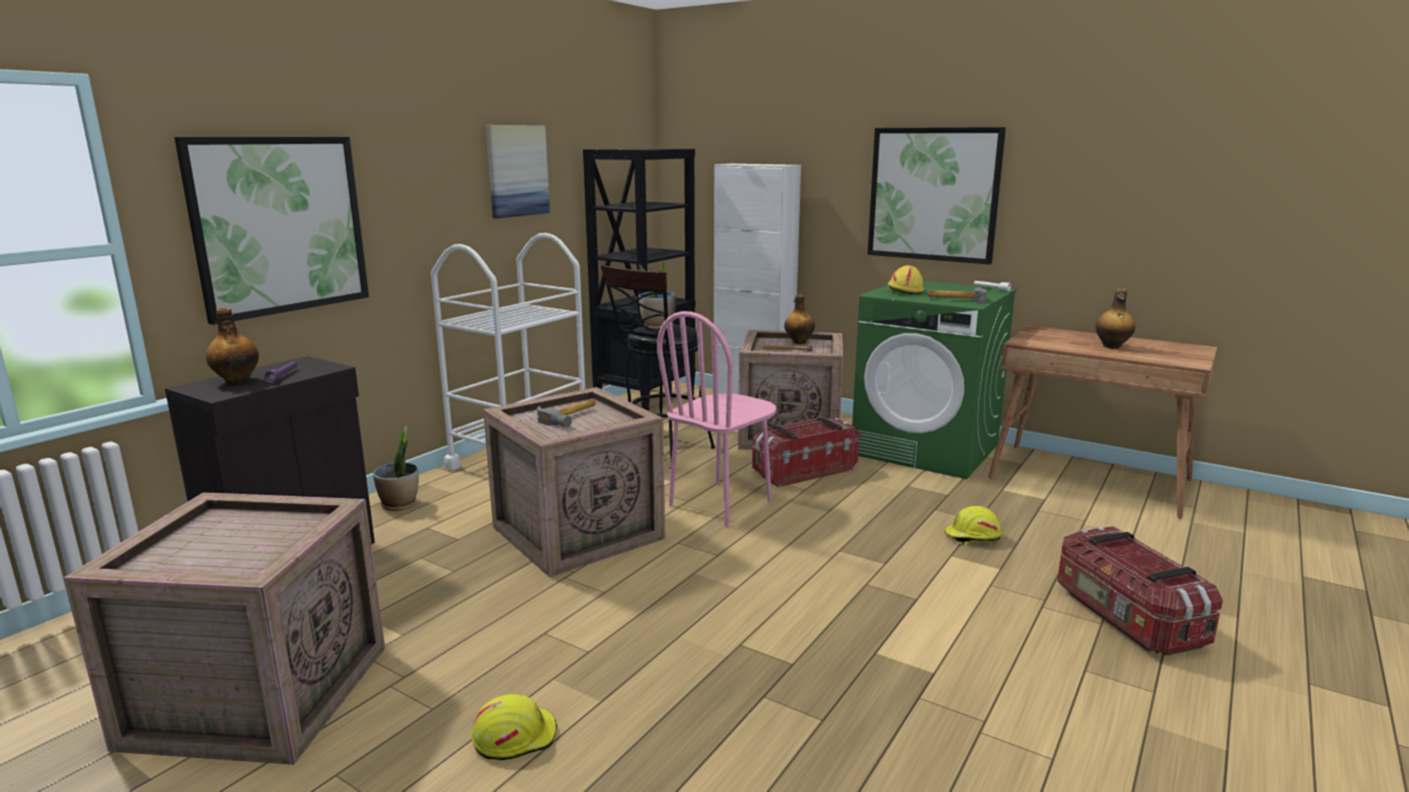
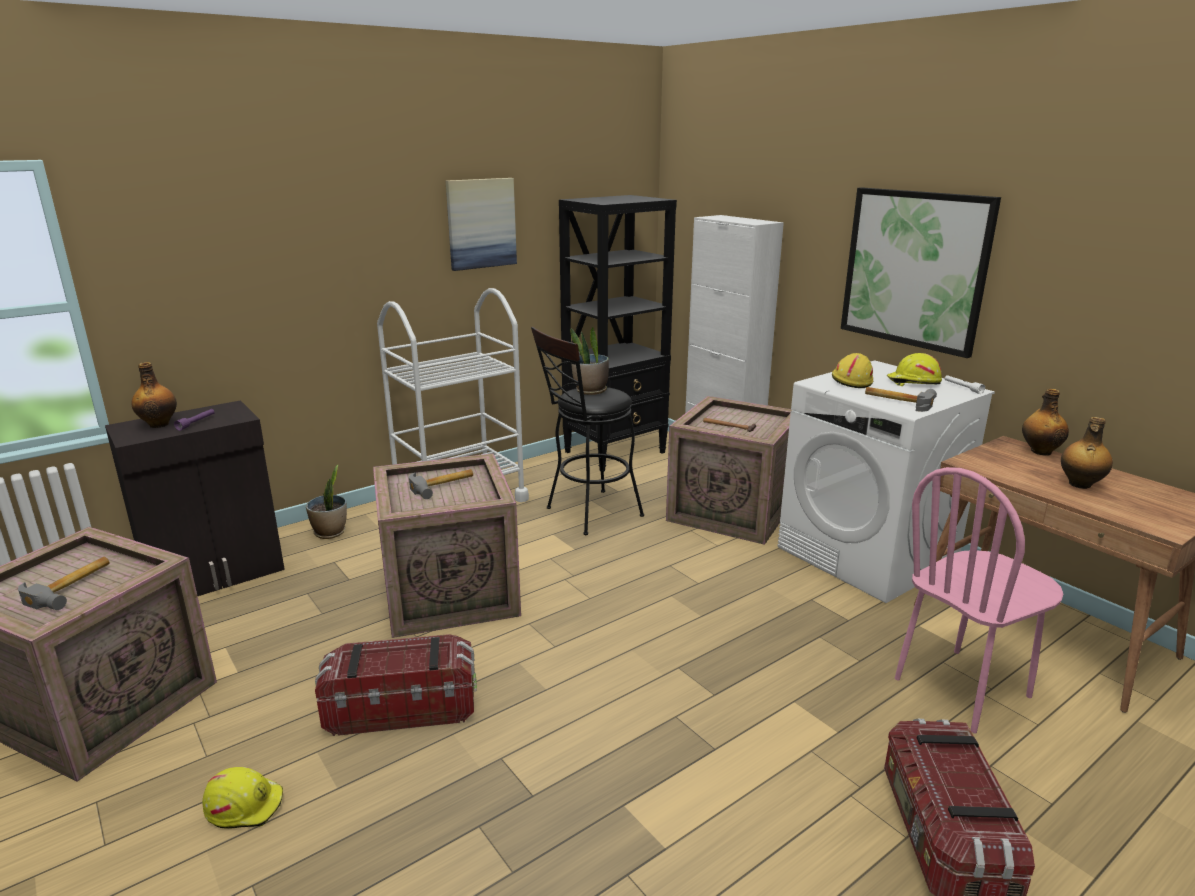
camera: 20 degrees right, 5 degrees up
picture [174,137,369,325] -> none
pink chair [657,311,776,526] -> pink chair moved to [895,467,1063,734]
storage box [752,417,860,487] -> storage box moved to [315,634,477,736]
bottle [784,294,815,344] -> bottle moved to [1022,389,1069,456]
green washing machine [852,281,1016,479] -> white washing machine [778,360,995,603]
yellow hard hat [944,506,1002,546] -> yellow hard hat moved to [886,353,942,386]
none -> hammer [18,557,109,610]

